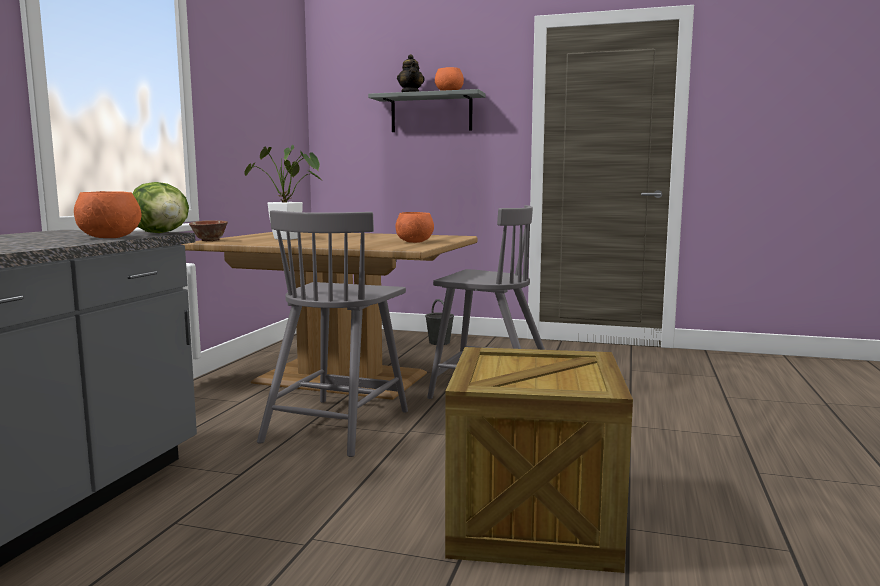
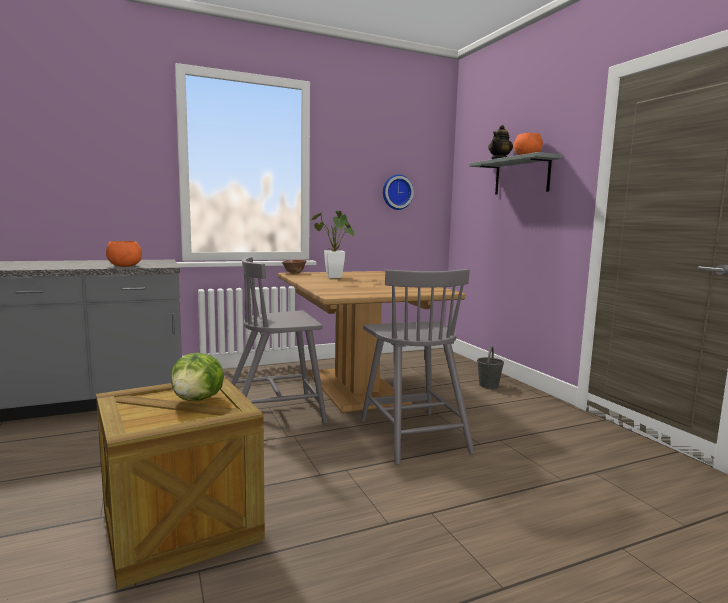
camera: 50 degrees right, 0 degrees up
lettuce [133,182,189,233] -> lettuce moved to [171,353,224,401]
orange bowl [396,212,434,243] -> none
none -> wall clock [383,174,414,210]

